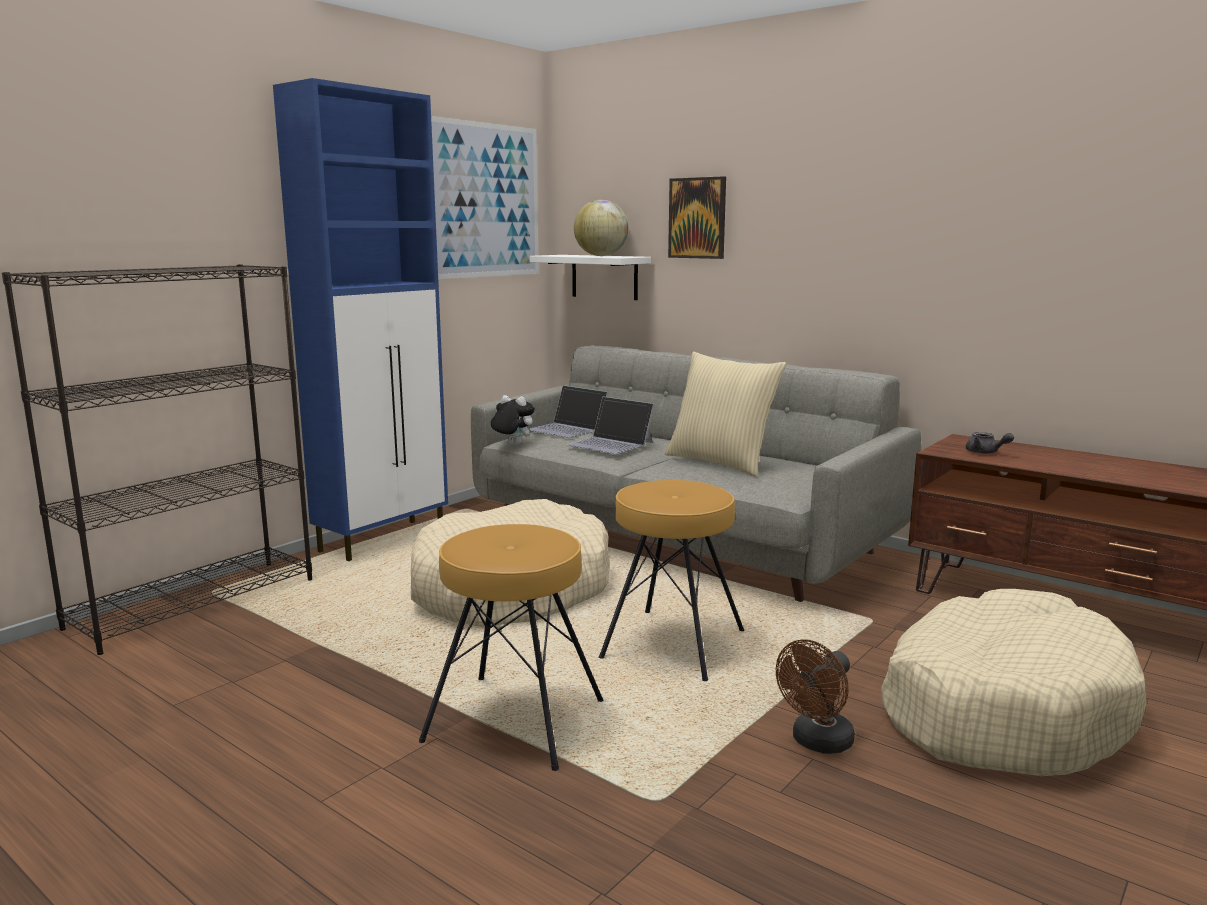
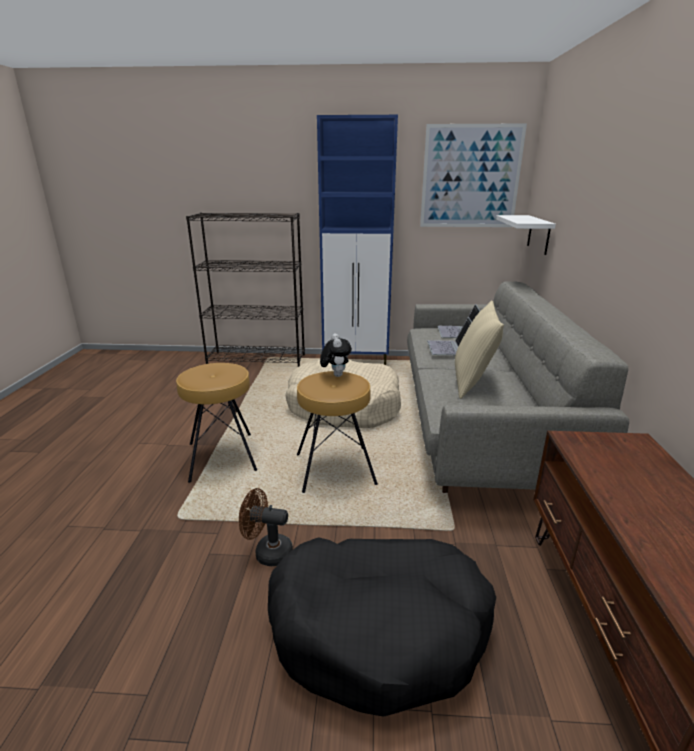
camera: 55 degrees right, 10 degrees up
plush toy [491,395,535,445] -> plush toy moved to [320,333,352,377]
globe [574,200,628,256] -> none
picture [668,176,726,259] -> none
beige dog bed [882,589,1147,776] -> black dog bed [268,537,496,717]
grey teapot [966,432,1014,454] -> none

